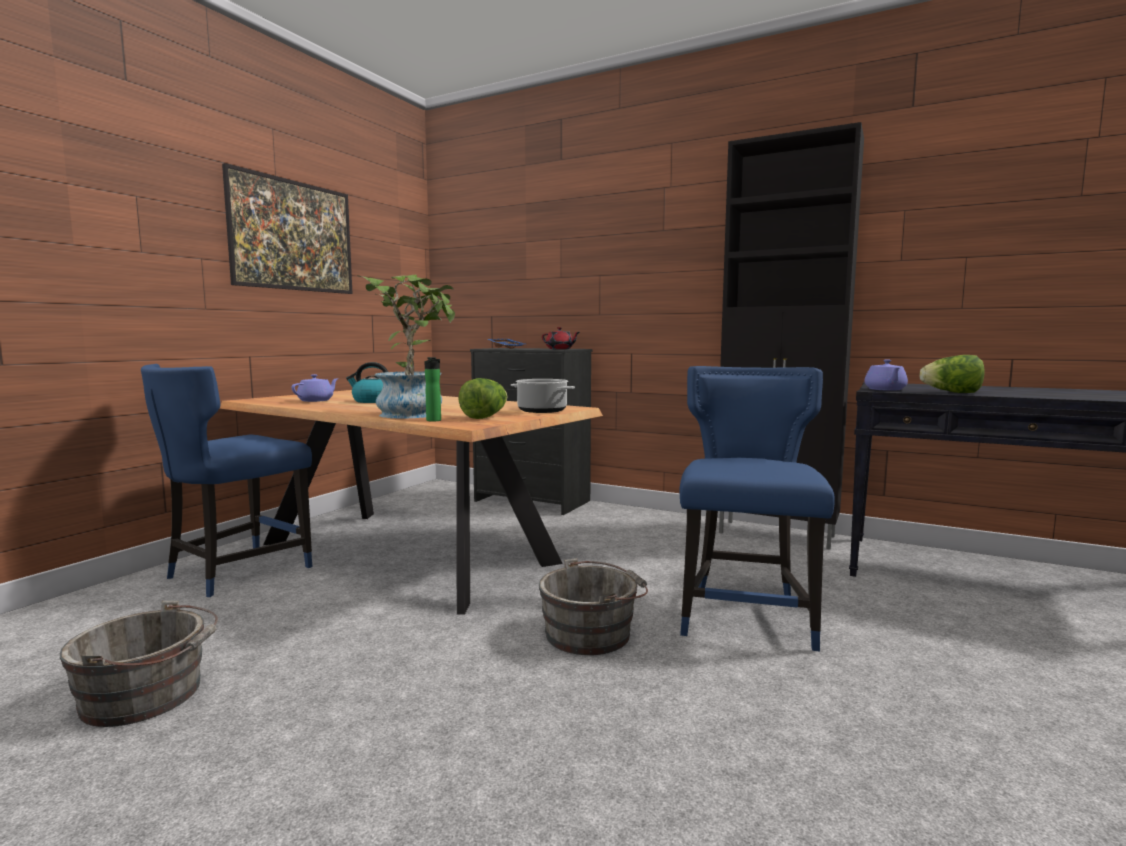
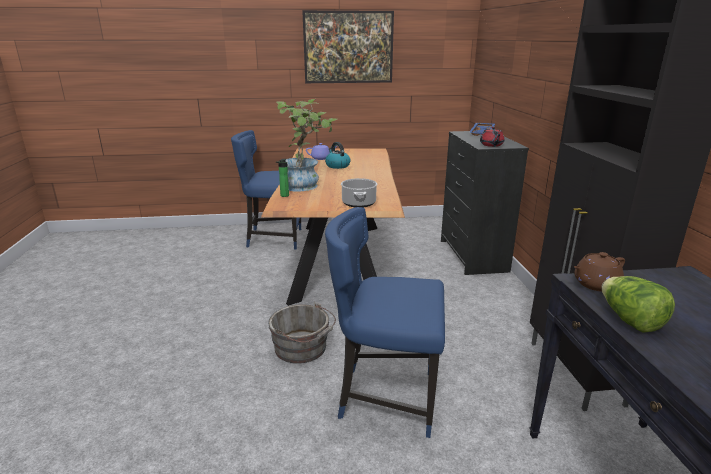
camera: 55 degrees right, 15 degrees up
grey bucket [60,601,218,727] -> none
lettuce [458,378,507,419] -> none
blue chair [680,366,835,652] -> blue chair turned 150 degrees counterclockwise [325,207,445,438]
purple teapot [864,360,908,391] -> brown teapot [574,252,625,292]

